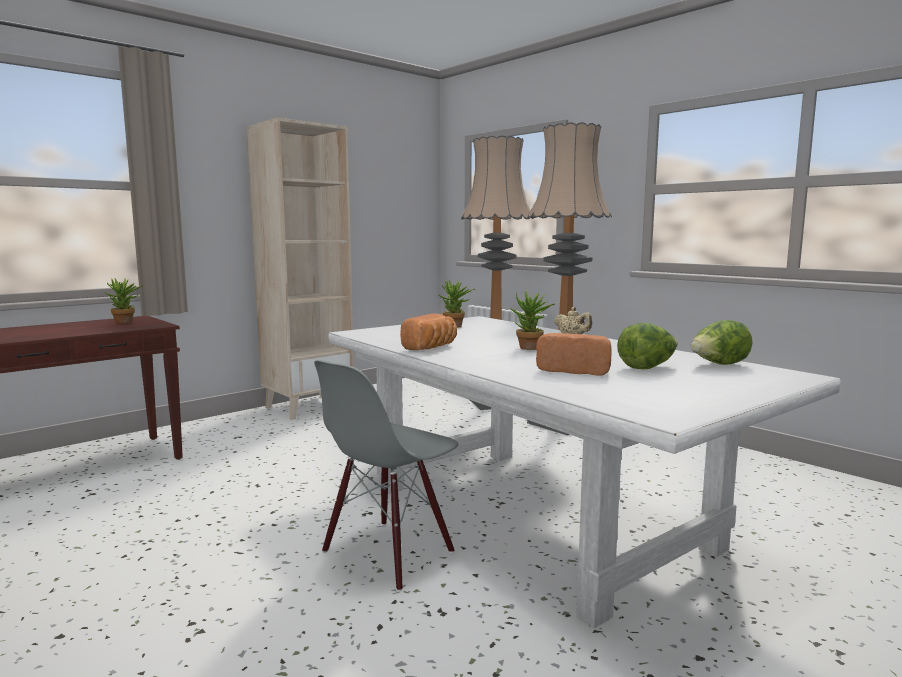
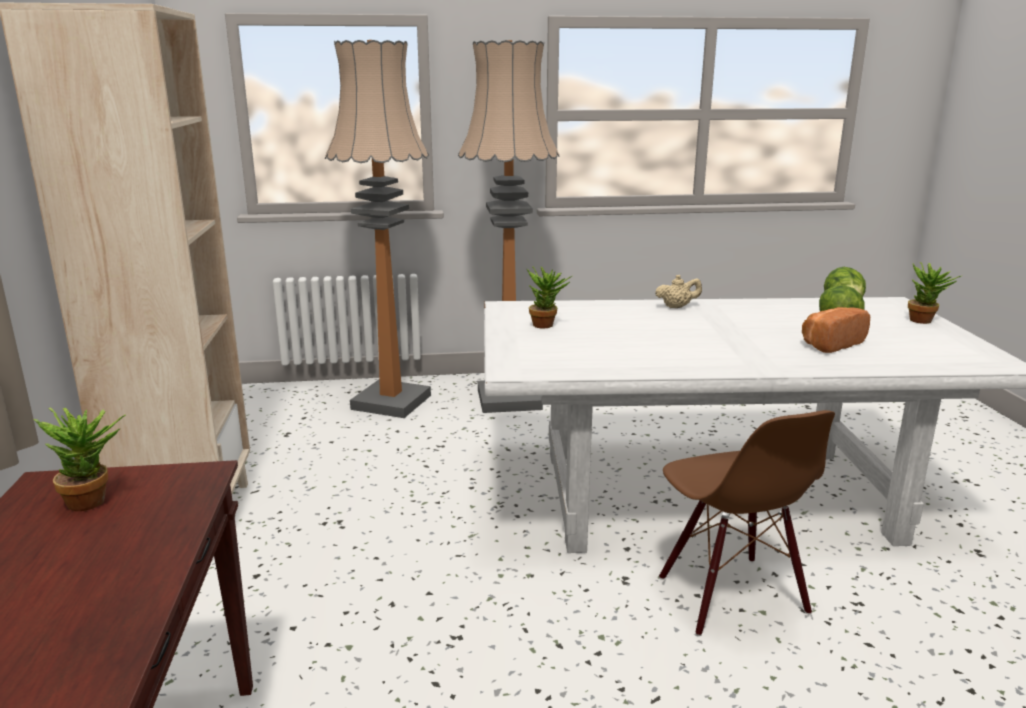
camera: 55 degrees left, 10 degrees up
grey chair [314,360,459,591] -> brown chair [659,410,835,636]
bread [400,314,457,350] -> none
potted plant [510,291,555,350] -> potted plant moved to [908,262,961,324]

